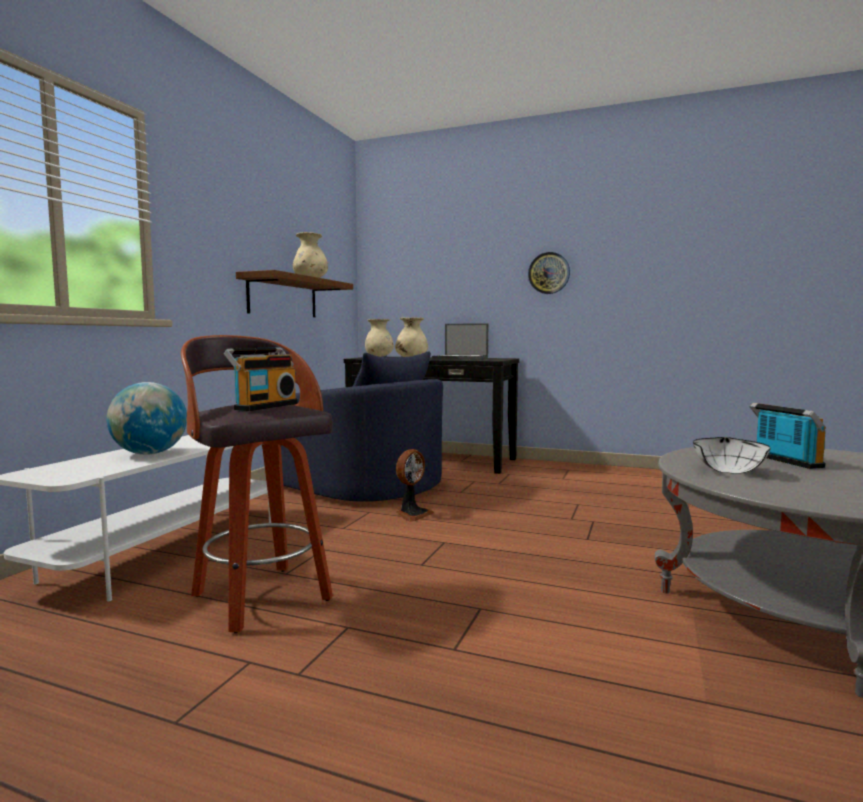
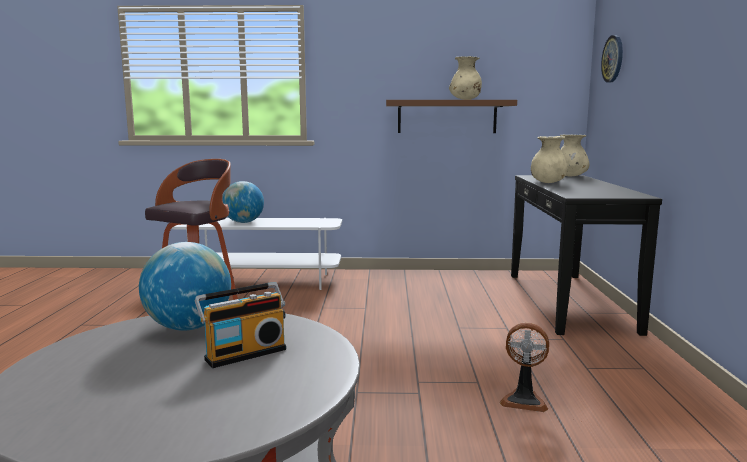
camera: 70 degrees right, 5 degrees up
radio [224,347,298,411] -> none
blue armchair [281,352,443,502] -> none
fan [396,449,434,521] -> fan moved to [500,322,549,412]
laptop [432,323,488,359] -> none
wall clock [528,252,570,294] -> wall clock moved to [601,35,623,83]
white bowl [693,437,771,474] -> globe [139,242,231,331]

